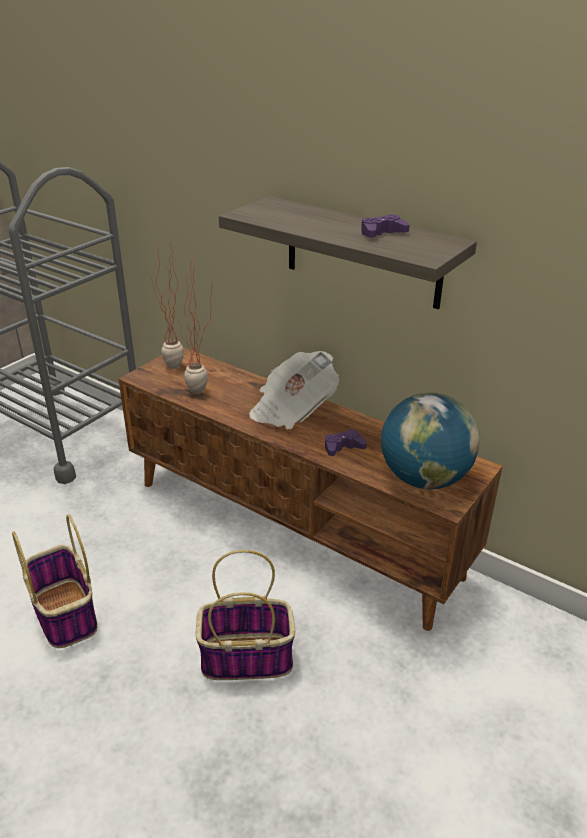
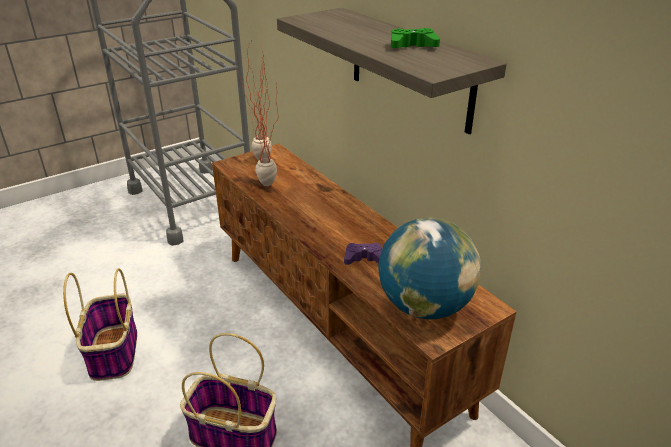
camera: 20 degrees right, 0 degrees up
newspaper [249,351,339,429] -> none
purple game controller [361,214,410,238] -> green game controller [391,28,440,48]

